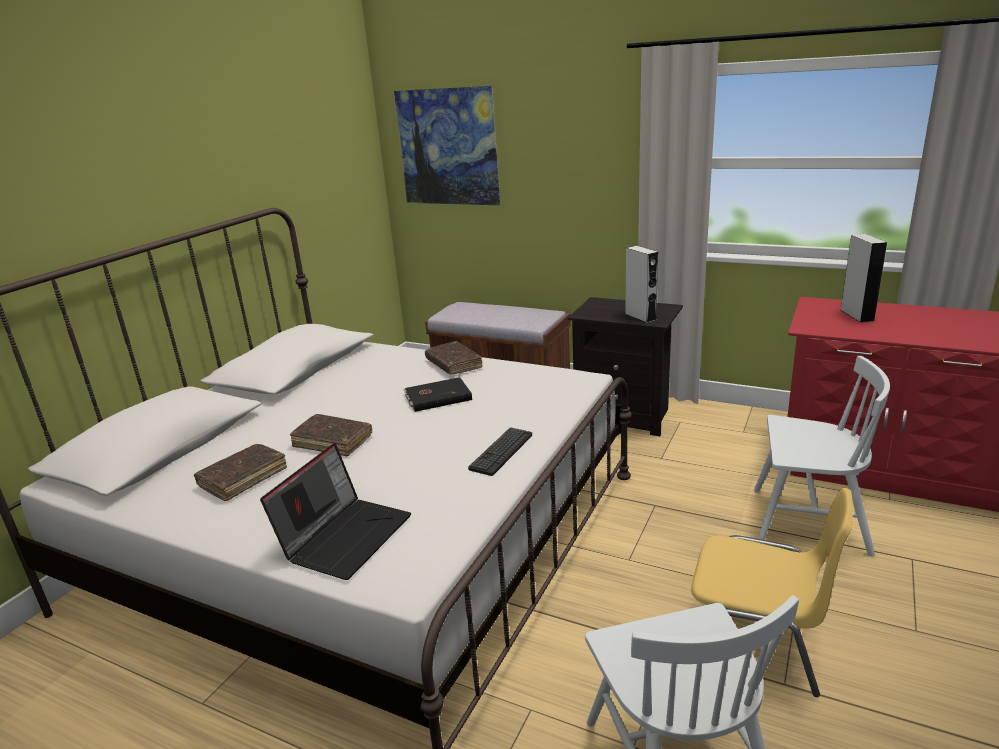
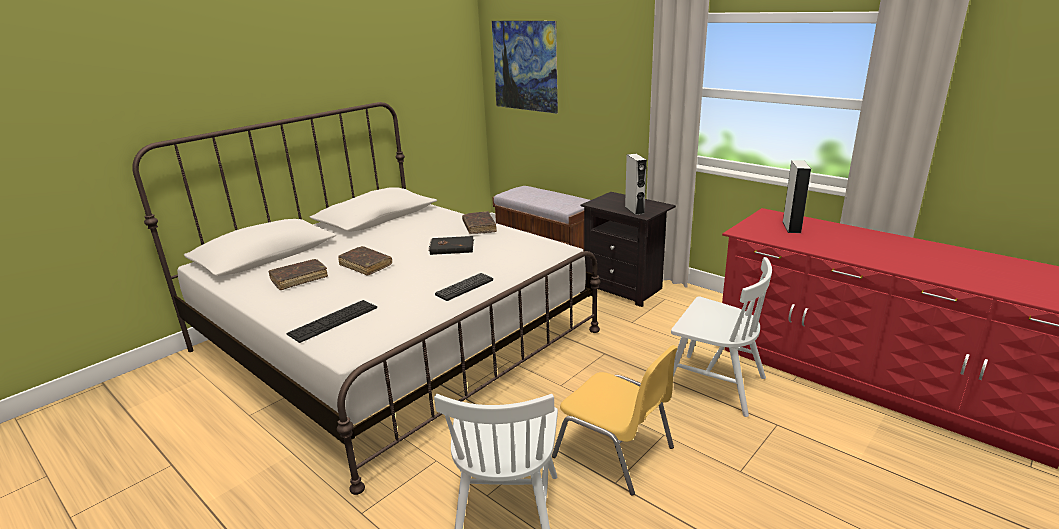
camera: 15 degrees right, 0 degrees up
laptop [260,443,411,580] -> keyboard [286,300,377,343]

